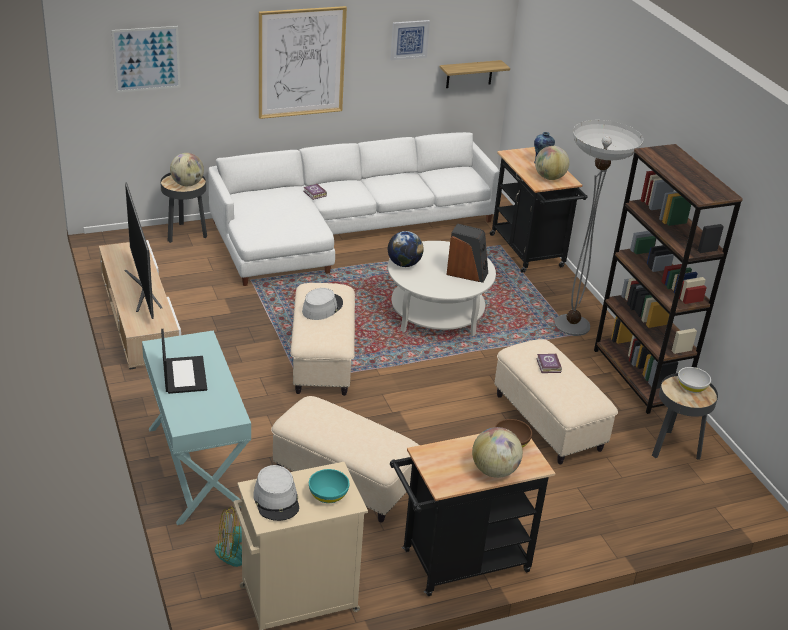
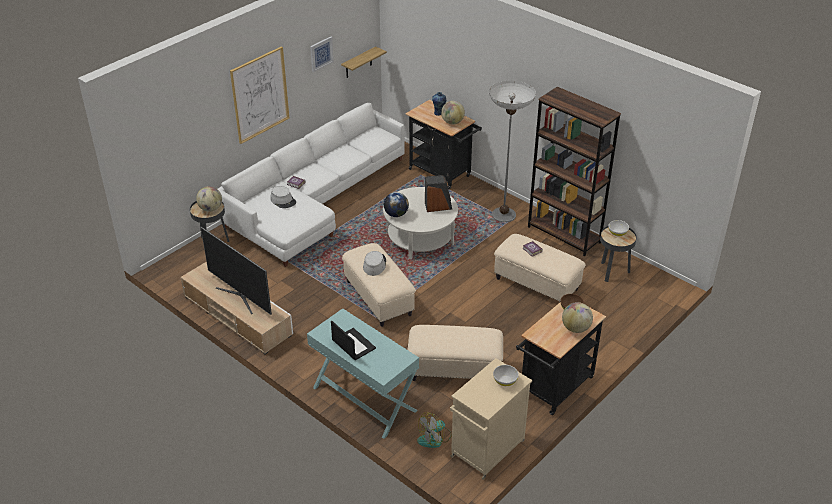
camera: 25 degrees left, 5 degrees up
picture [111,26,180,93] -> none
grey hat [253,465,299,521] -> grey hat moved to [270,186,296,208]
turquoise bowl [309,469,350,503] -> white bowl [493,365,519,386]

